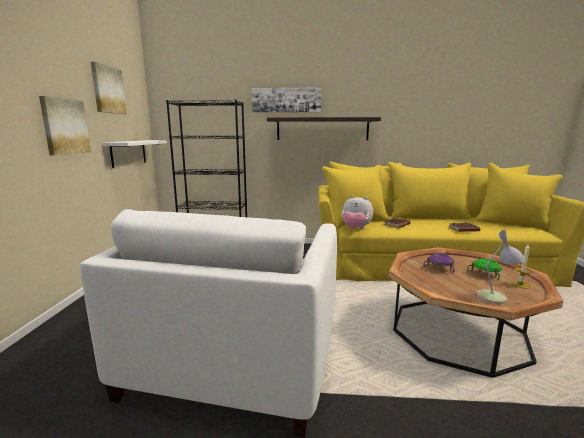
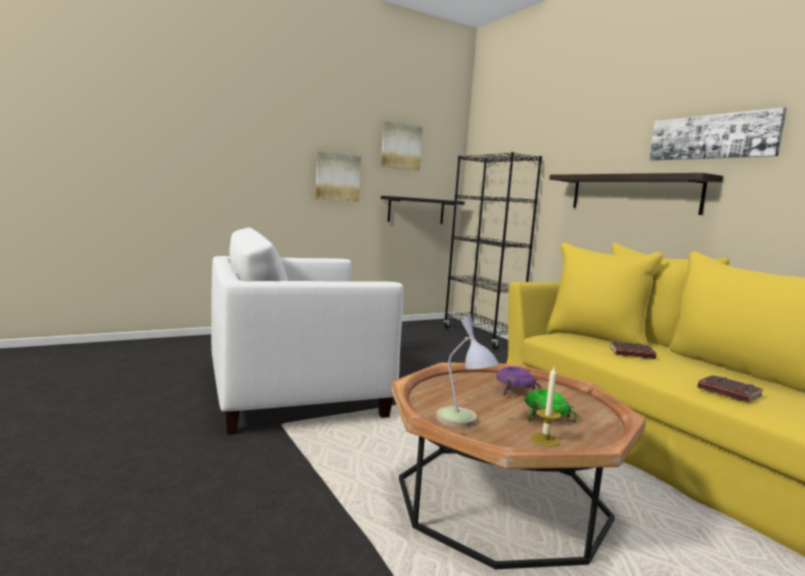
camera: 55 degrees right, 5 degrees down
white shelf [103,140,167,168] -> black shelf [381,196,465,224]
picture [252,87,321,113] -> picture moved to [649,107,787,161]
plush toy [342,196,373,229] -> none

